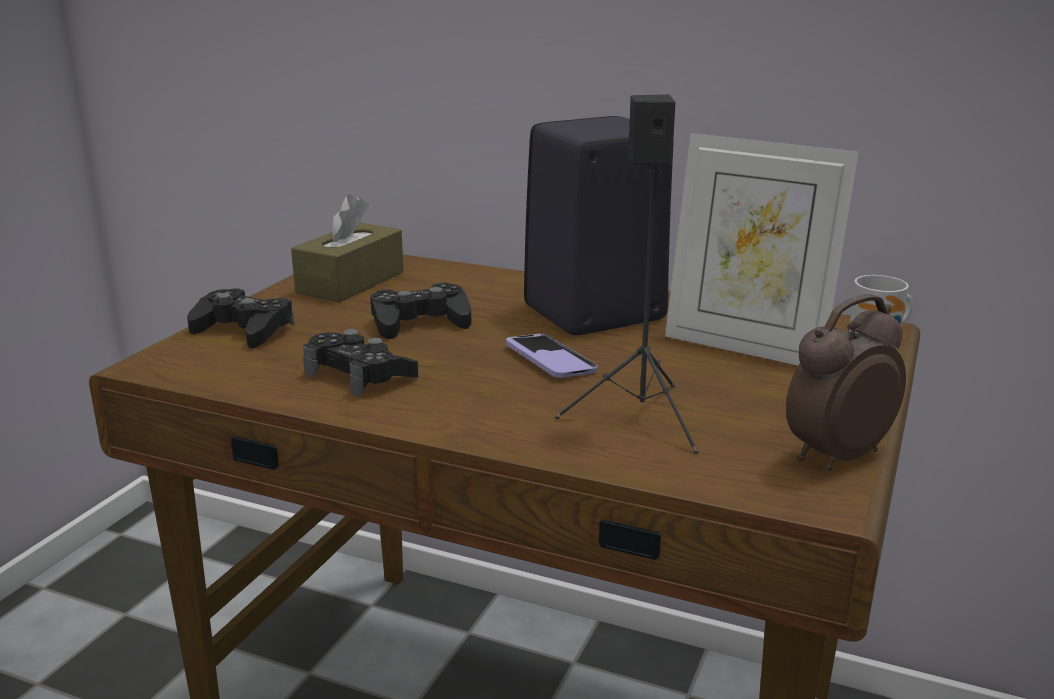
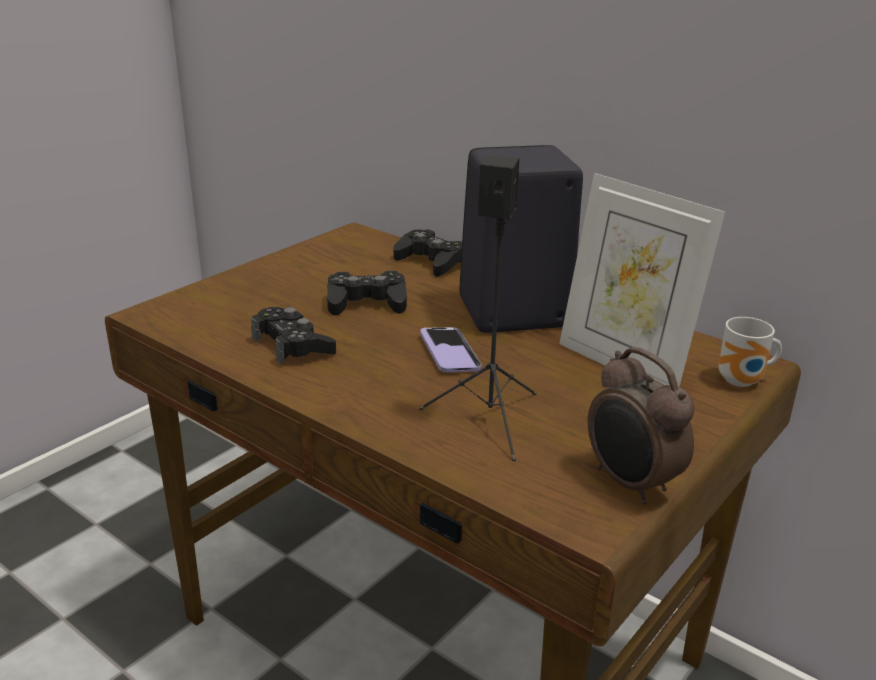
camera: 15 degrees right, 5 degrees up
black game controller [187,288,294,349] -> black game controller moved to [393,229,462,277]
brown tissue box [291,194,404,302] -> none
alarm clock [786,294,906,470] -> alarm clock turned 105 degrees counterclockwise [588,347,695,505]

